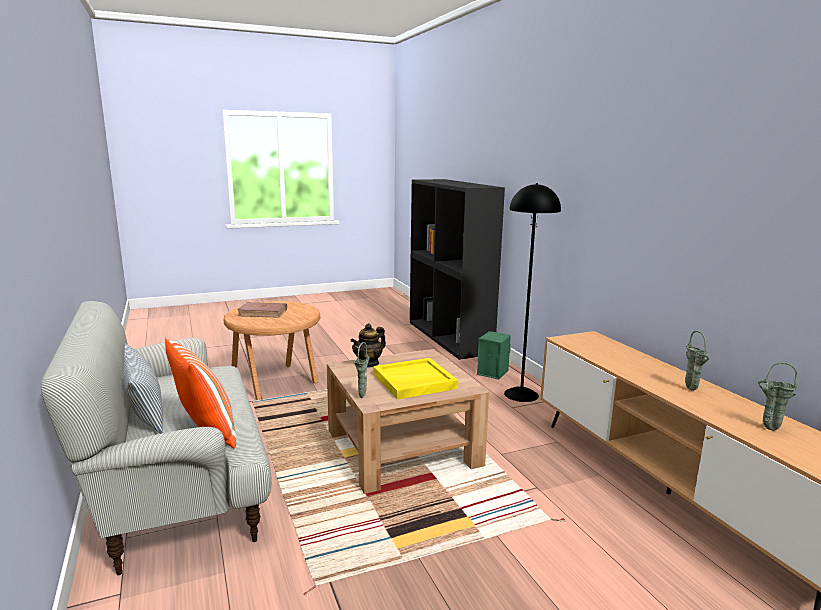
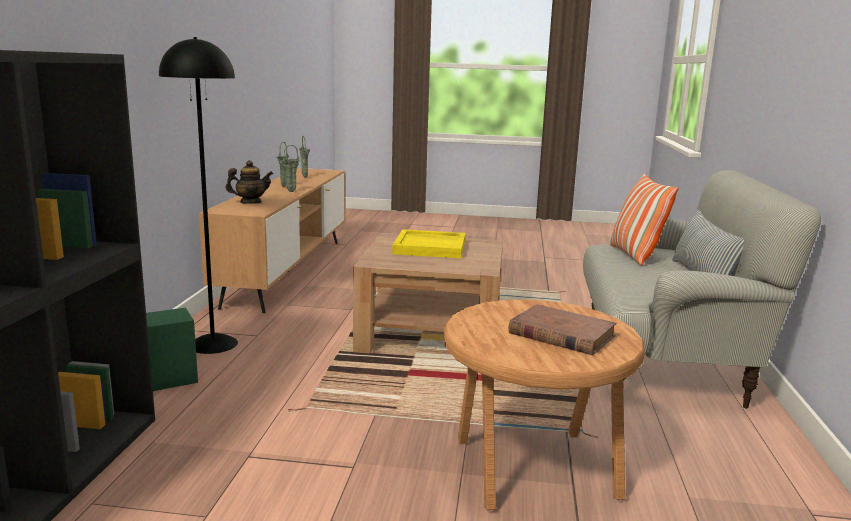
camera: 150 degrees left, 0 degrees up
teapot [350,323,386,368] -> teapot moved to [226,160,273,204]
green vase [353,342,370,398] -> green vase moved to [280,145,300,192]

